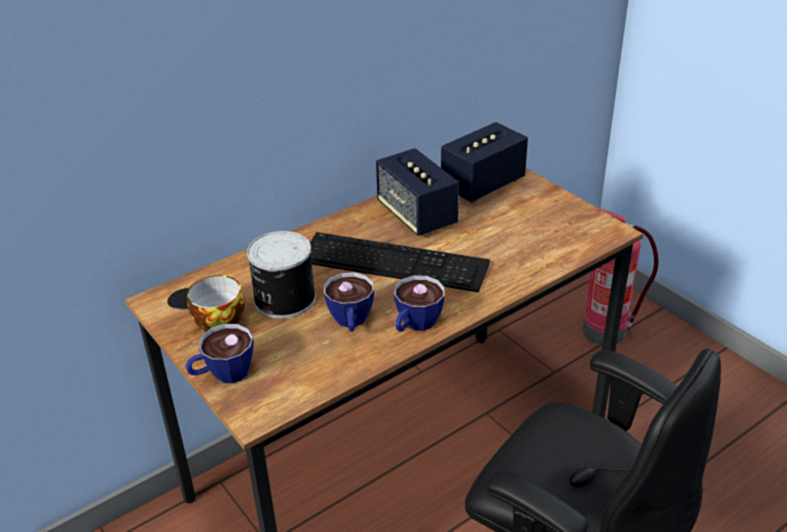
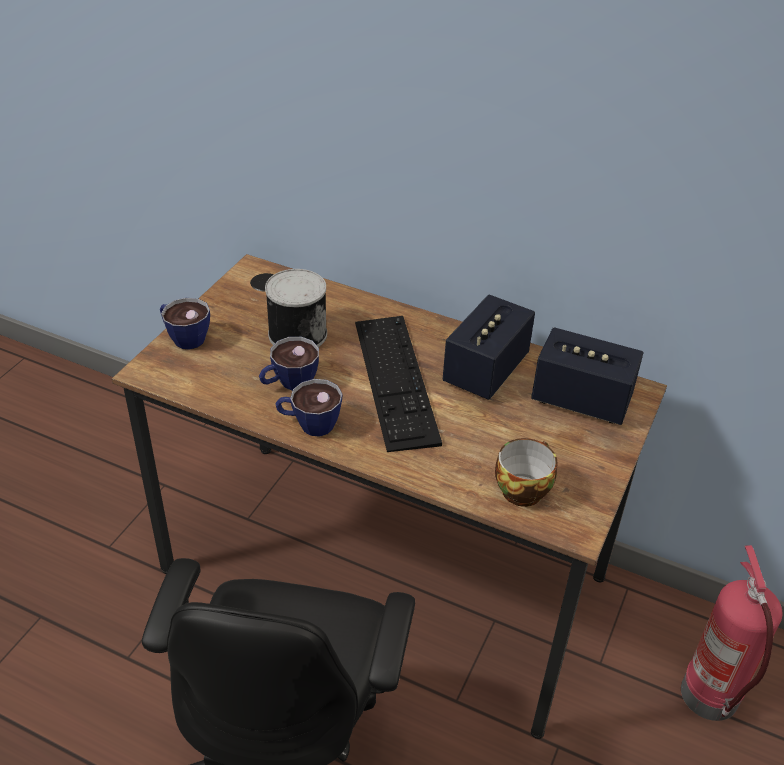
camera: 60 degrees right, 5 degrees up
cup [187,275,245,333] -> cup moved to [495,438,558,507]

